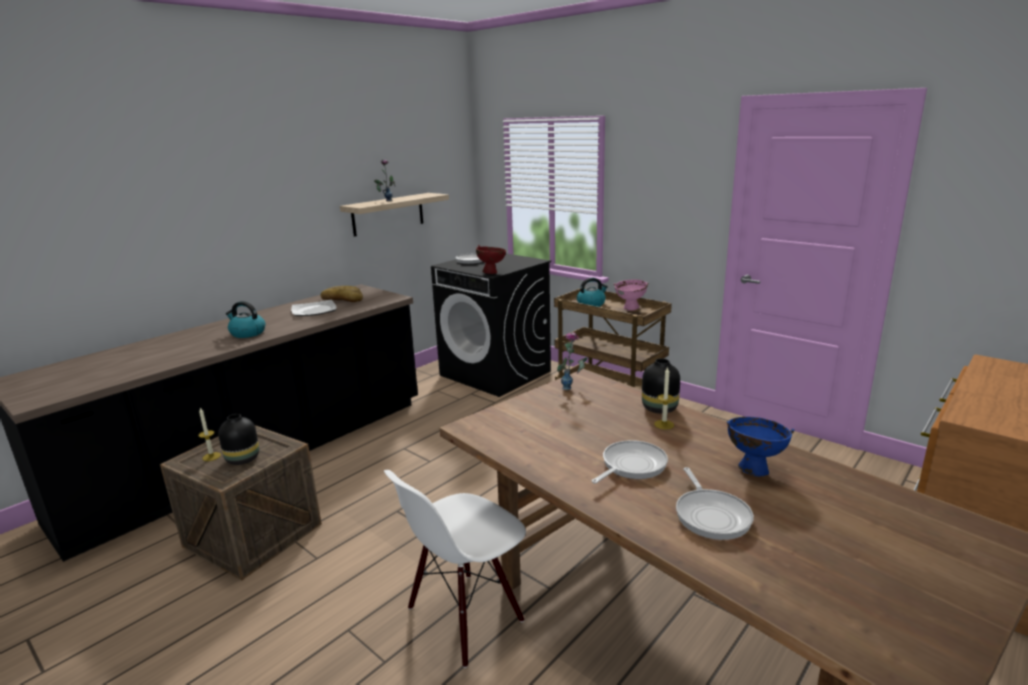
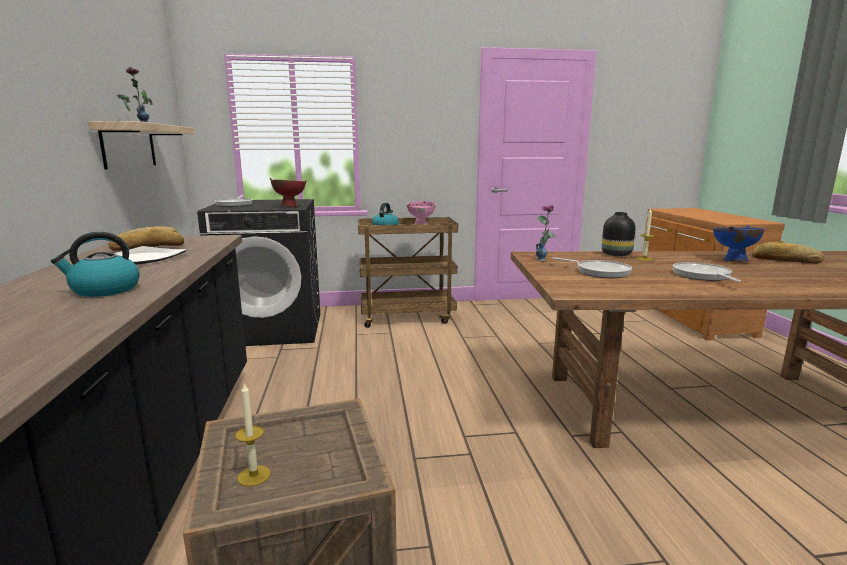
camera: 50 degrees left, 5 degrees down
black vase [218,414,259,465] -> none
white chair [384,470,526,668] -> none
frying pan [676,467,754,540] -> frying pan moved to [552,257,632,278]
none -> bread [752,241,825,264]

